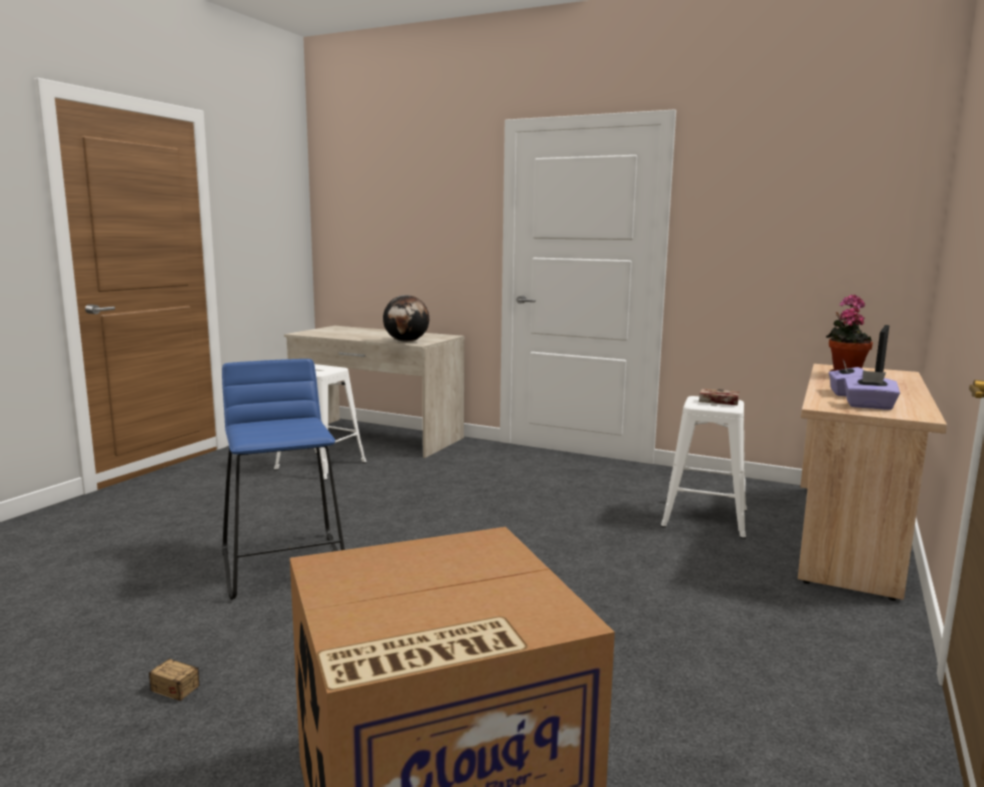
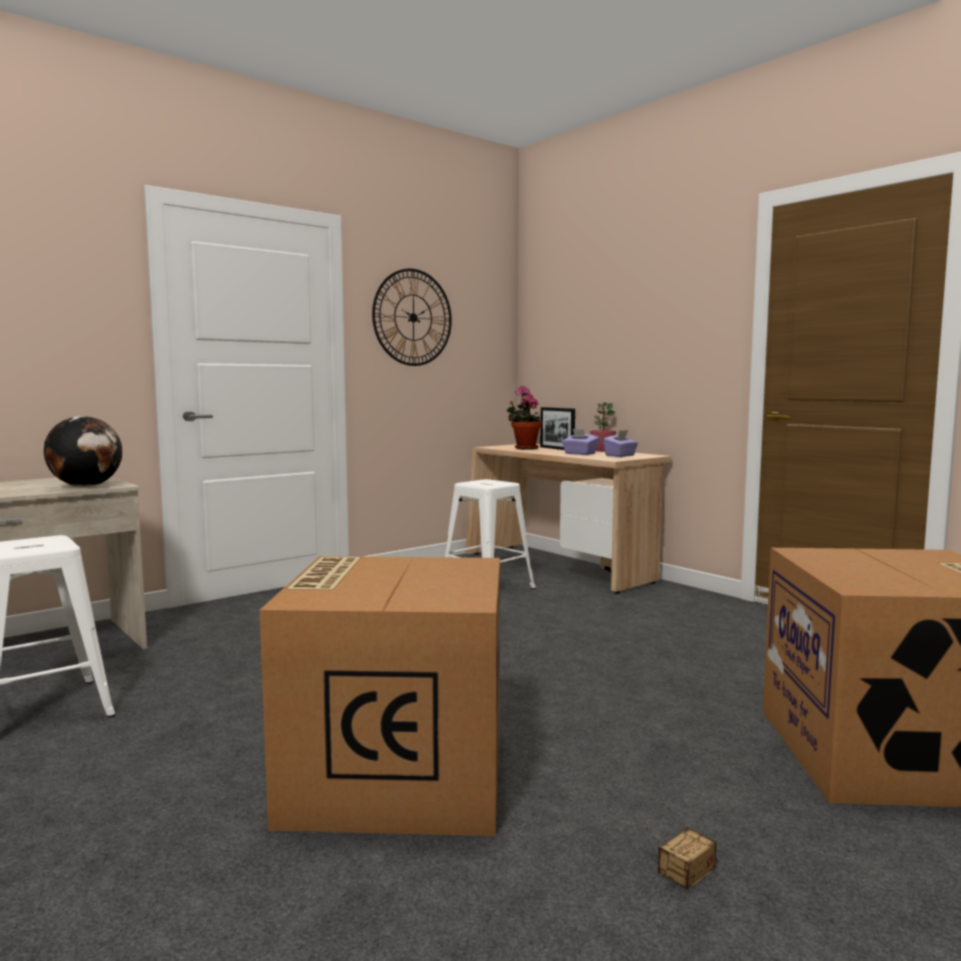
camera: 65 degrees left, 5 degrees down
blue stool [222,359,345,600] -> cardboard box [259,556,500,836]
book [699,388,739,405] -> none
none -> wall clock [372,269,452,366]
none -> potted plant [590,402,616,452]

